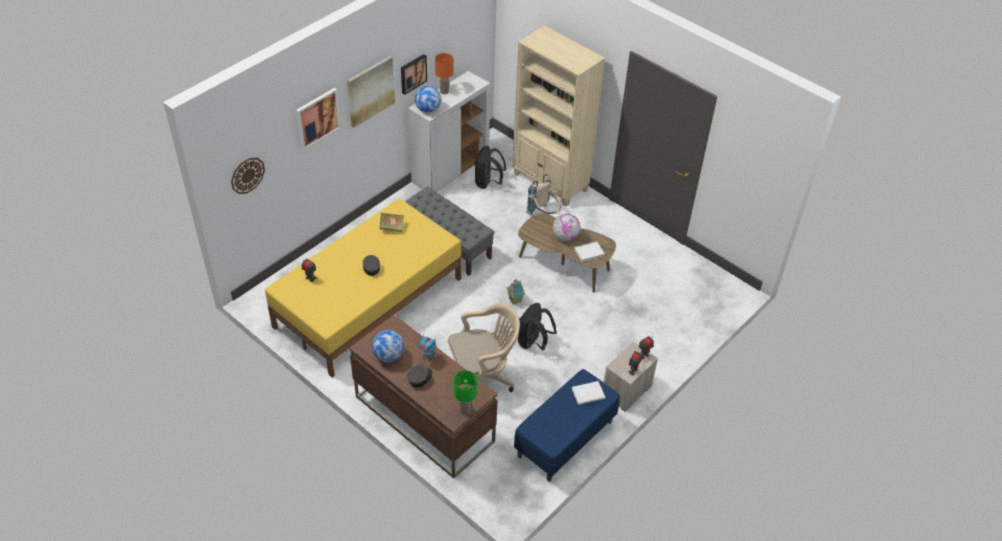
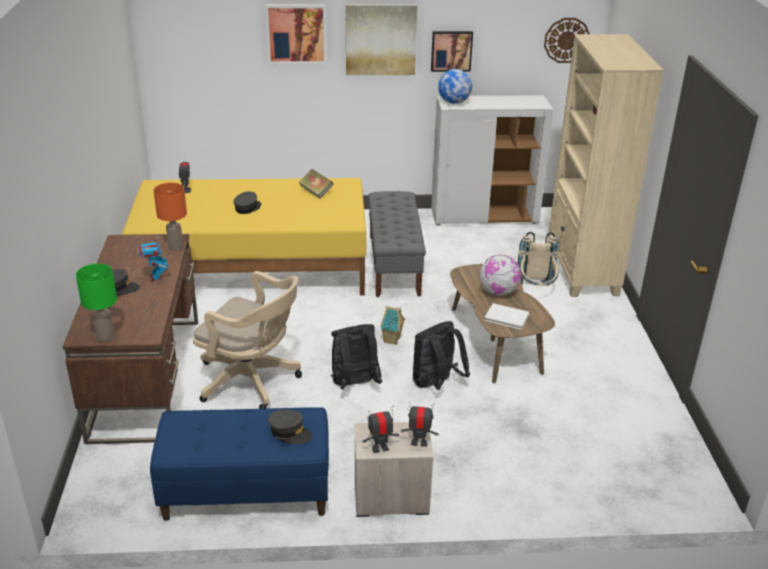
camera: 45 degrees right, 15 degrees down
wall clock [231,158,265,194] -> wall clock moved to [544,18,590,63]
globe [372,330,404,362] -> none
orange table lamp [435,53,453,94] -> orange table lamp moved to [154,183,187,251]
black backpack [474,146,506,189] -> black backpack moved to [413,321,470,390]
white book [572,381,605,405] -> grey cap [268,409,312,444]

